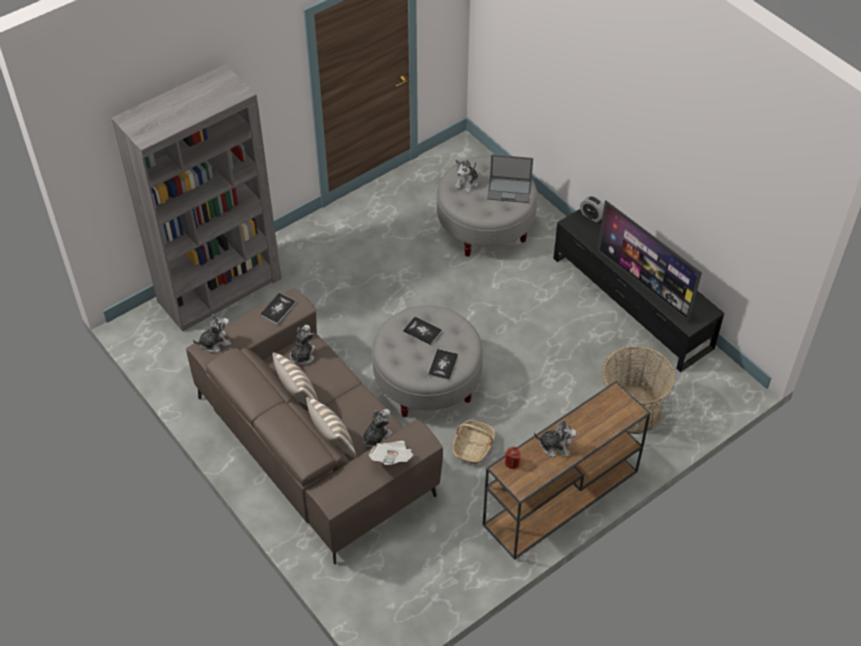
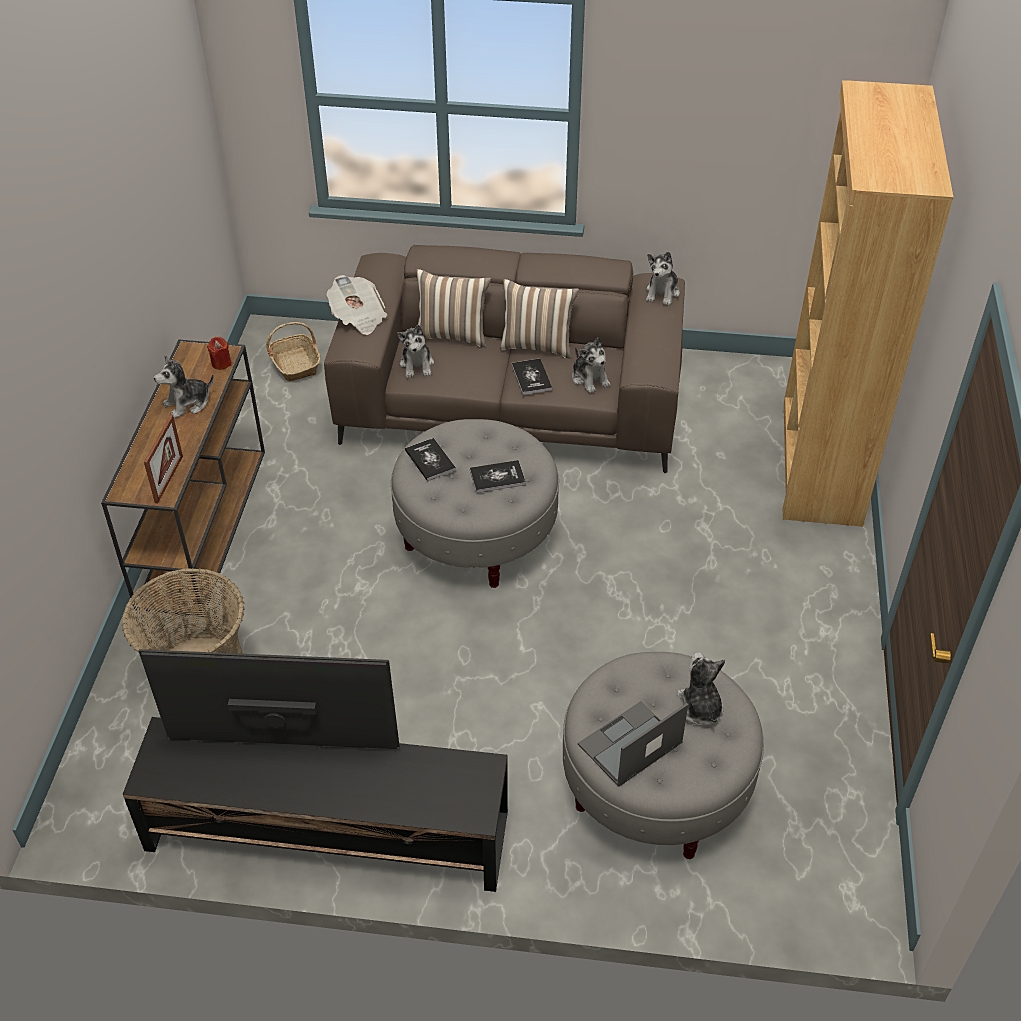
camera: 135 degrees right, 5 degrees down
grey bookcase [111,64,281,331] -> brown bookcase [783,80,953,527]
book [260,293,297,325] -> book moved to [512,358,552,395]
basket [453,420,495,464] -> basket moved to [266,322,321,381]
alarm clock [580,196,604,222] -> none
none -> picture frame [144,415,183,504]

